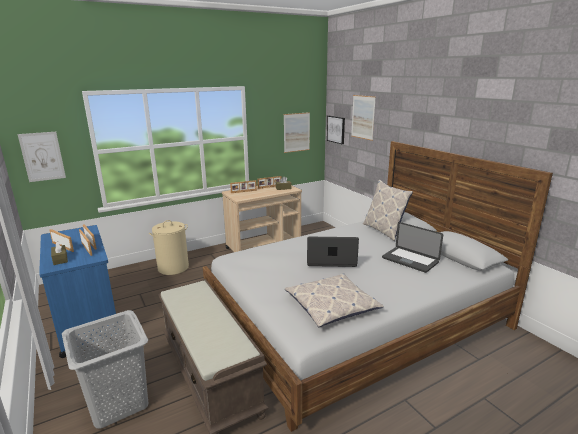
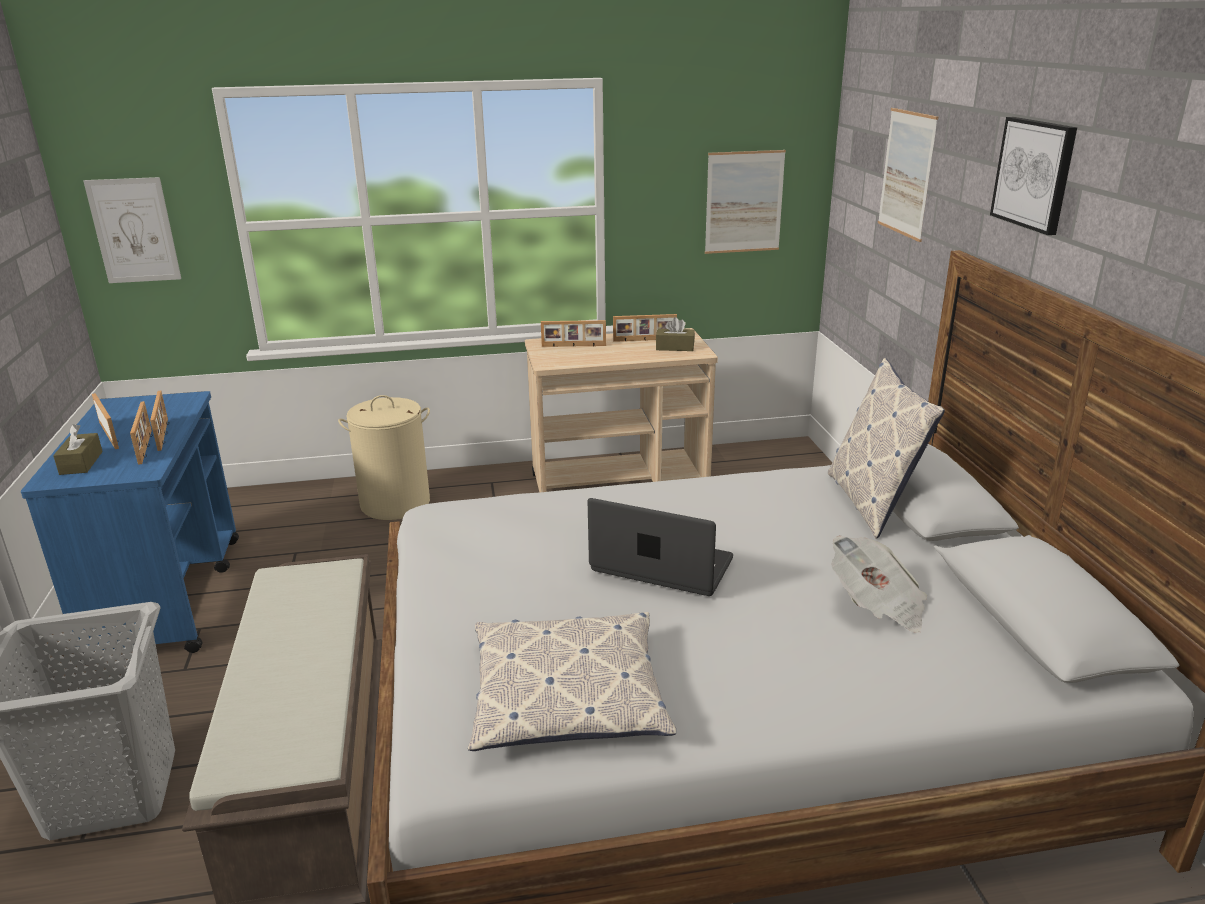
camera: 20 degrees right, 5 degrees up
picture [327,116,345,144] -> picture moved to [990,117,1077,235]
laptop [382,222,443,273] -> newspaper [831,535,927,633]

